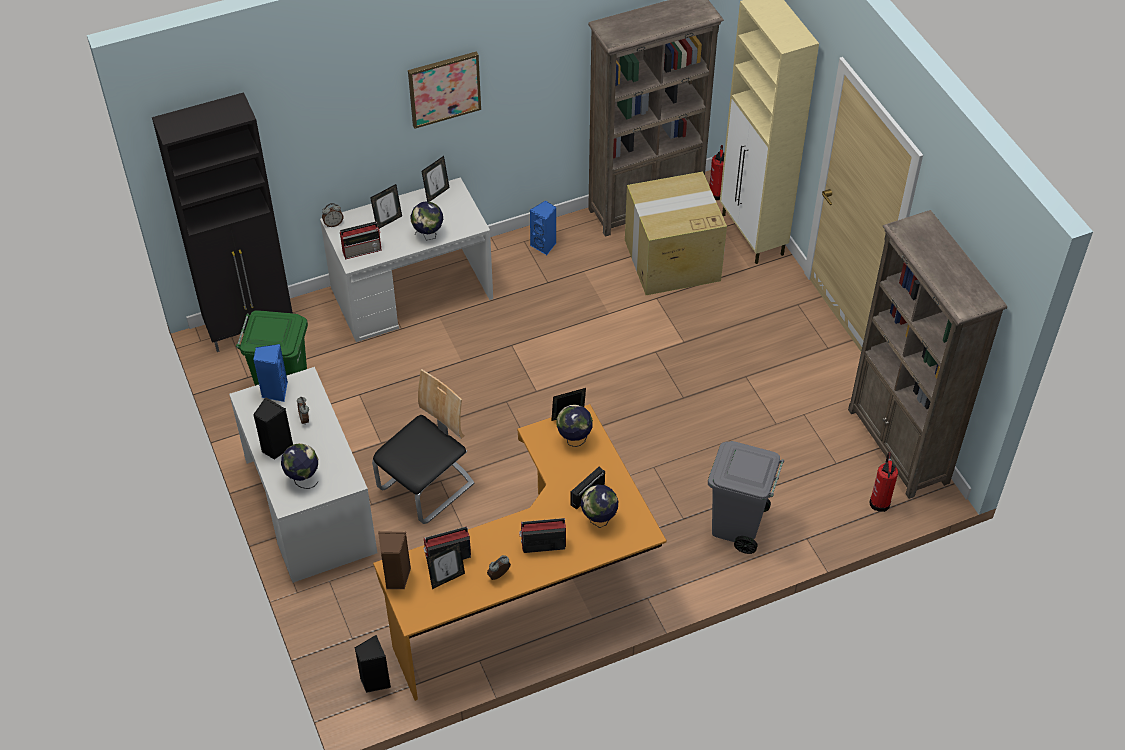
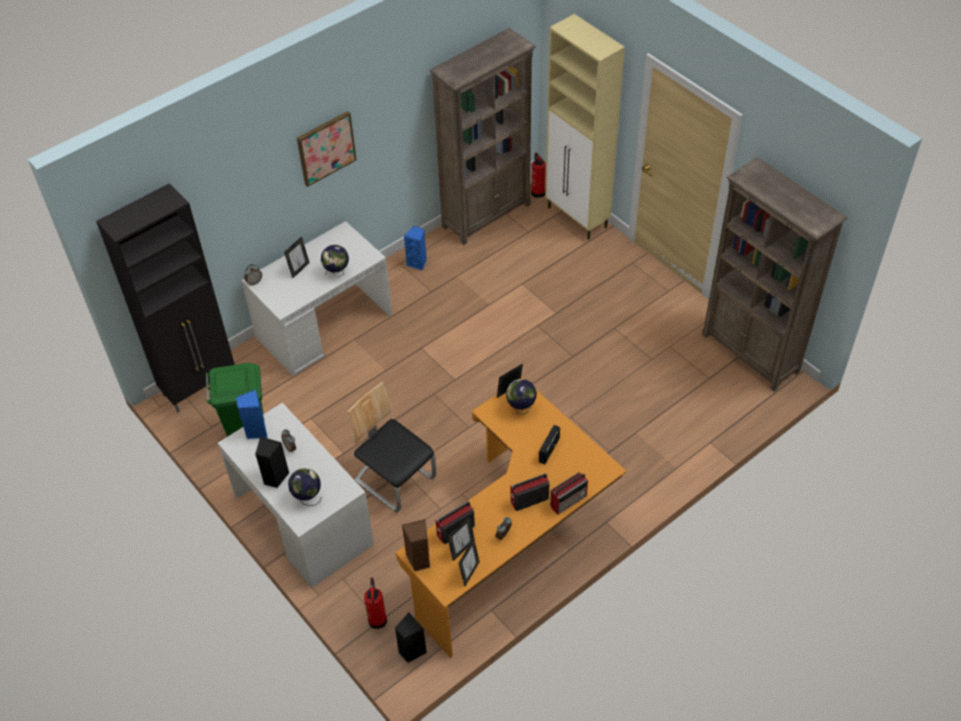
camera: 15 degrees left, 0 degrees up
radio [340,222,382,259] -> radio moved to [550,473,588,515]
chair [372,369,475,524] -> chair turned 75 degrees counterclockwise [348,382,436,512]
picture frame [421,156,450,202] -> picture frame moved to [458,538,480,586]
globe [581,485,618,528] -> none
cardboard box [625,172,727,295] -> none
grey trash can [708,441,784,554] -> none
fire extinguisher [869,452,898,512] -> fire extinguisher moved to [364,577,387,629]

